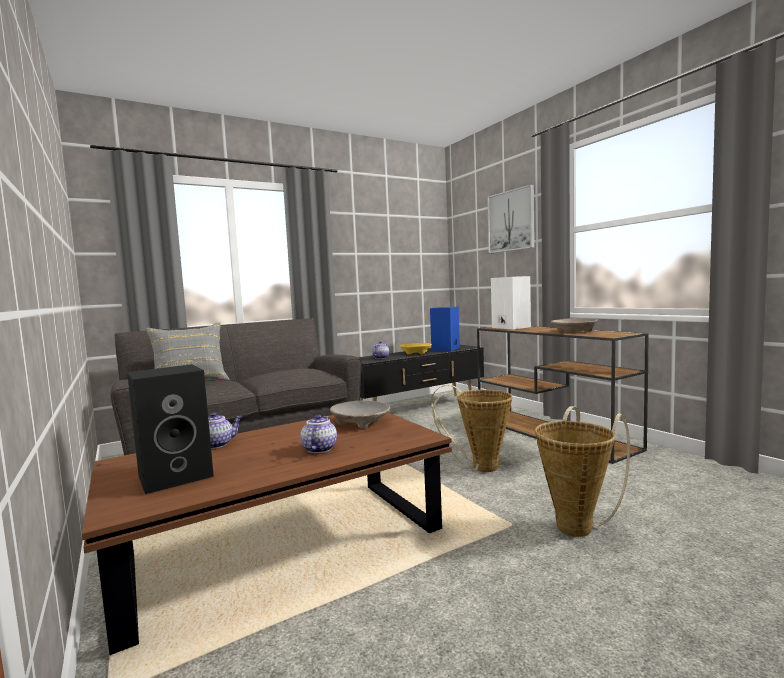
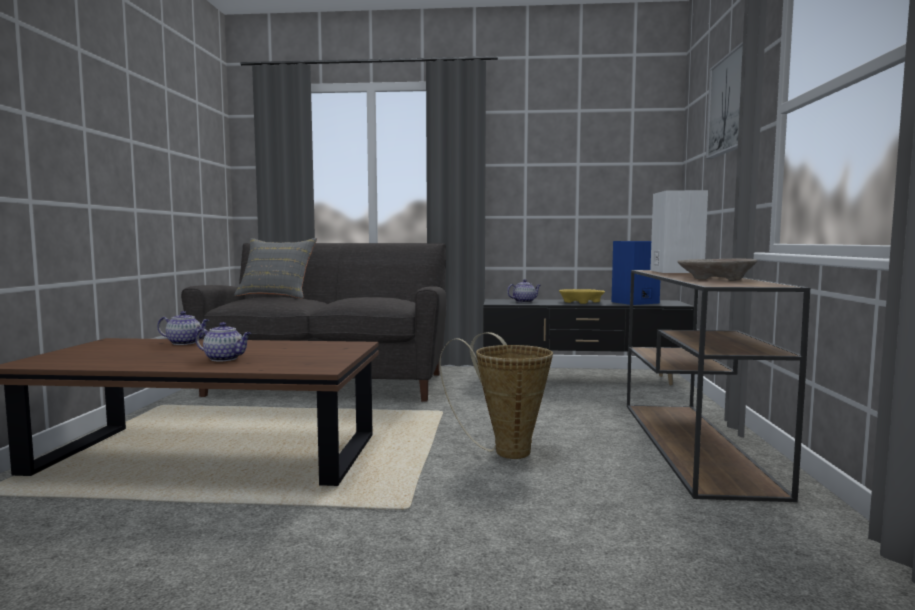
camera: 35 degrees right, 0 degrees up
black speaker [127,364,214,494] -> none
teapot [300,415,337,453] -> teapot turned 60 degrees clockwise [195,322,251,361]
beige bowl [330,401,390,428] -> none
basket [535,406,630,537] -> none

